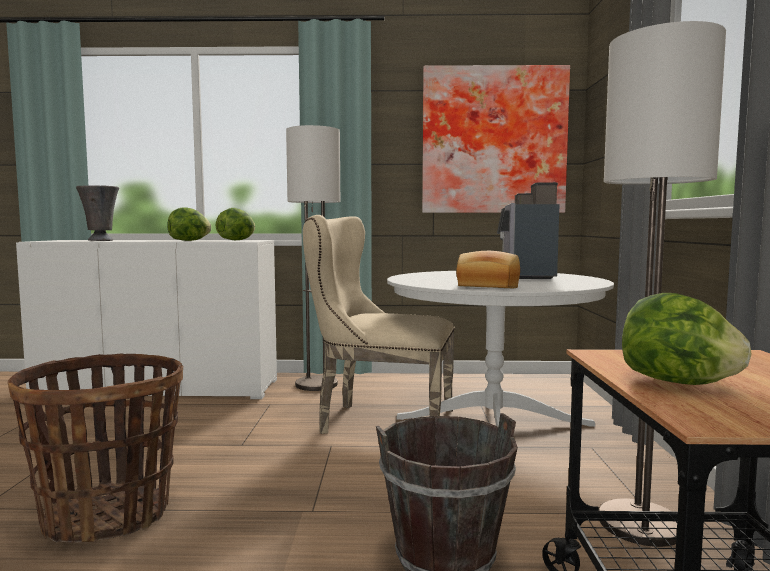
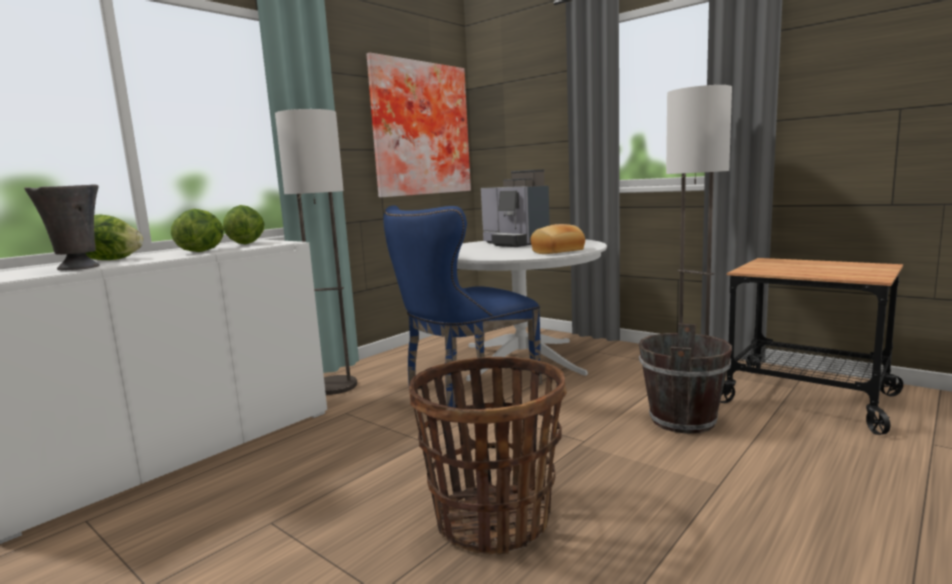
camera: 50 degrees left, 5 degrees up
beige chair [303,215,455,445] -> blue chair [383,205,542,408]
lettuce [622,293,752,385] -> lettuce moved to [85,214,143,260]

